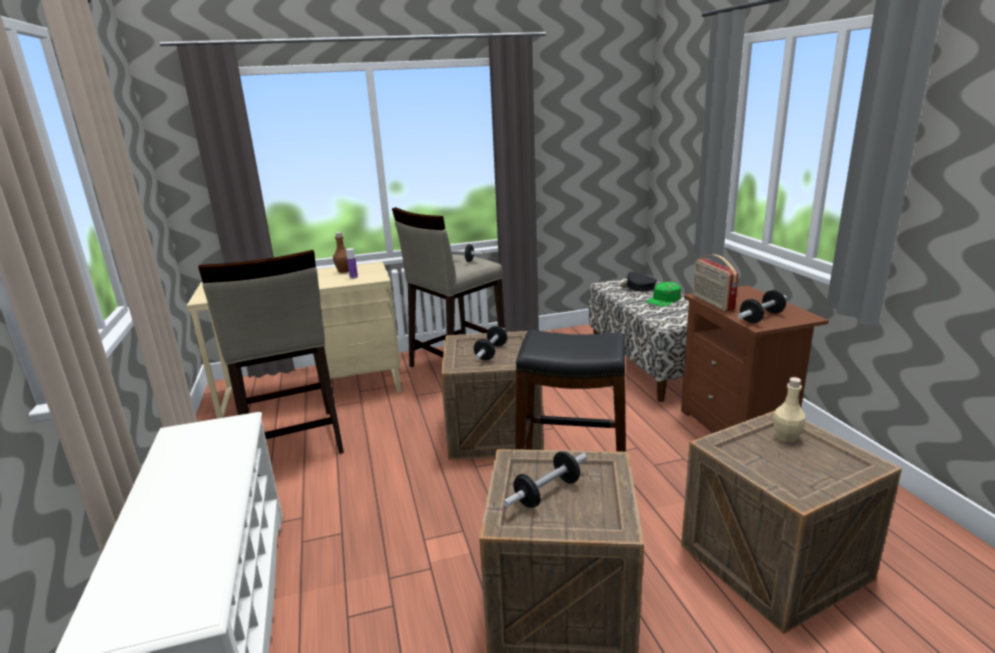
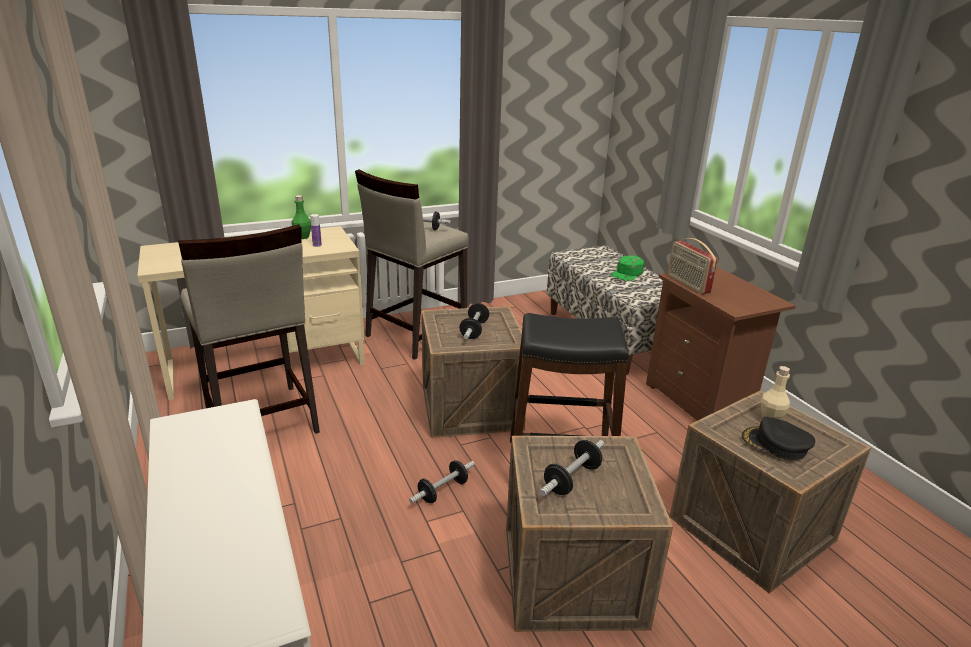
camera: 10 degrees left, 5 degrees up
brown bottle [333,232,349,273] -> green bottle [292,195,311,239]
black cap [620,272,657,291] -> black cap moved to [742,417,815,460]
dumbbell [738,290,787,324] -> dumbbell moved to [409,461,475,503]

